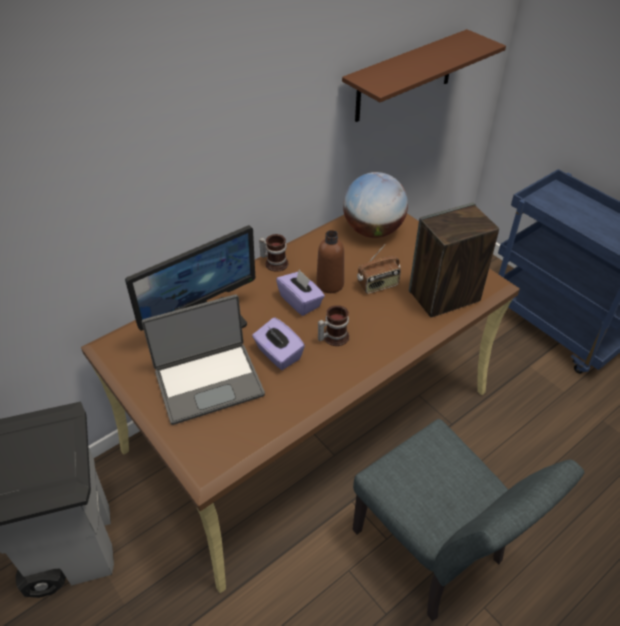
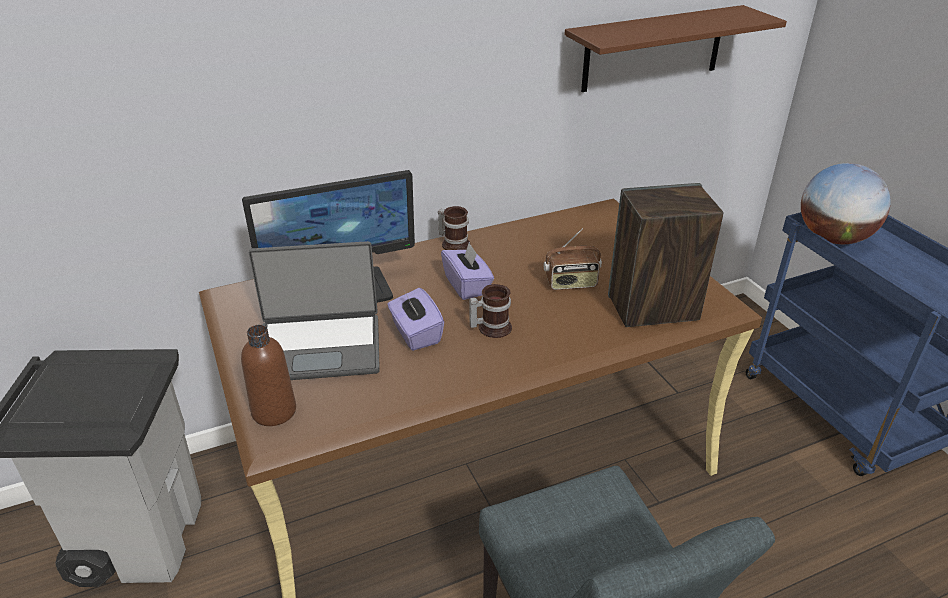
camera: 15 degrees right, 10 degrees down
brown bottle [316,230,344,293] -> brown bottle moved to [241,325,296,426]
globe [343,172,408,238] -> globe moved to [801,163,891,244]

